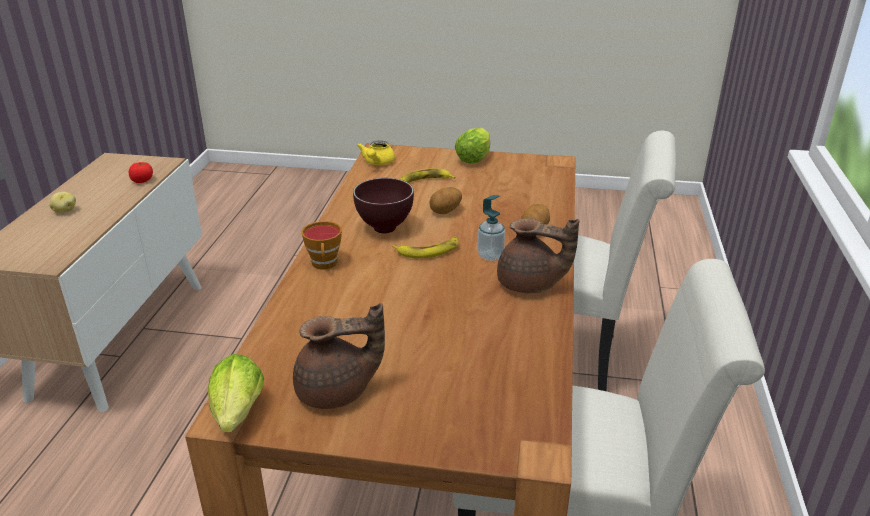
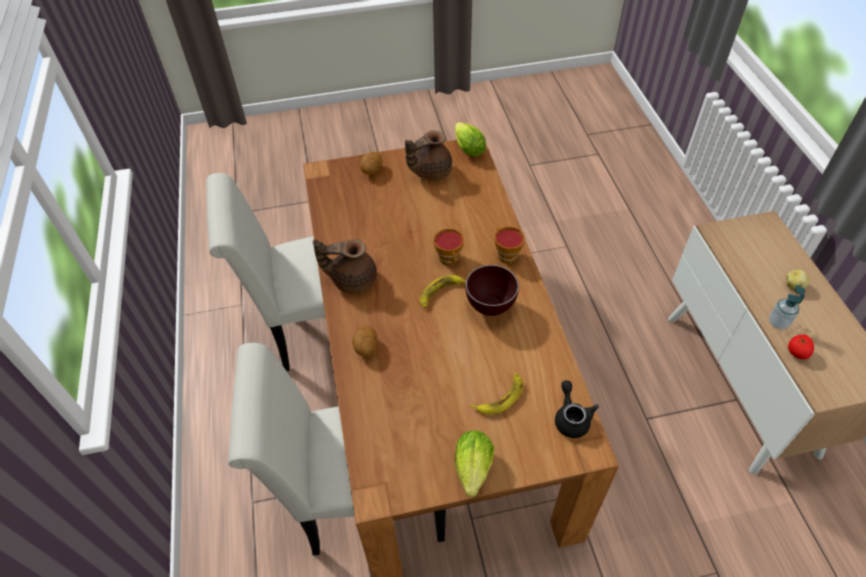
camera: 160 degrees right, 20 degrees up
yellow teapot [357,140,395,165] -> black teapot [555,380,599,438]
potato [429,187,462,214] -> potato moved to [360,152,383,175]
soap dispenser [477,195,505,261] -> soap dispenser moved to [769,285,805,329]
none -> cup [434,228,464,266]

